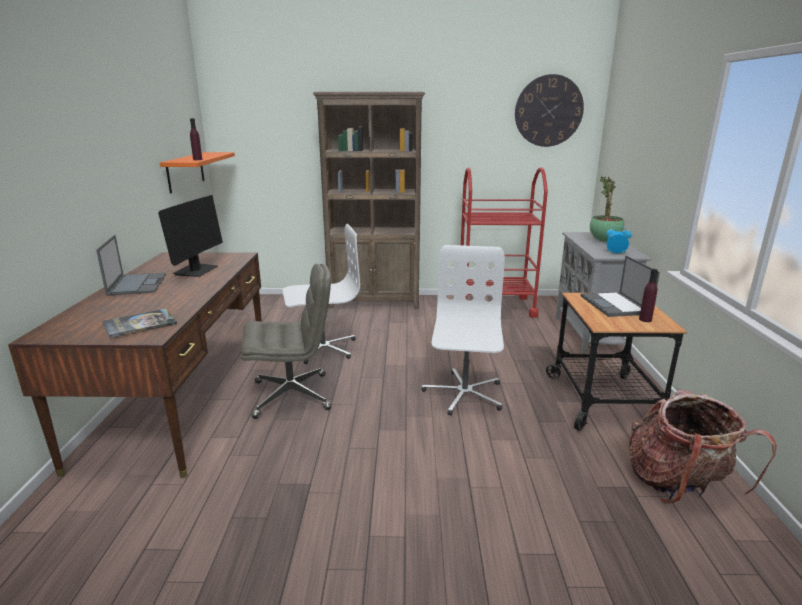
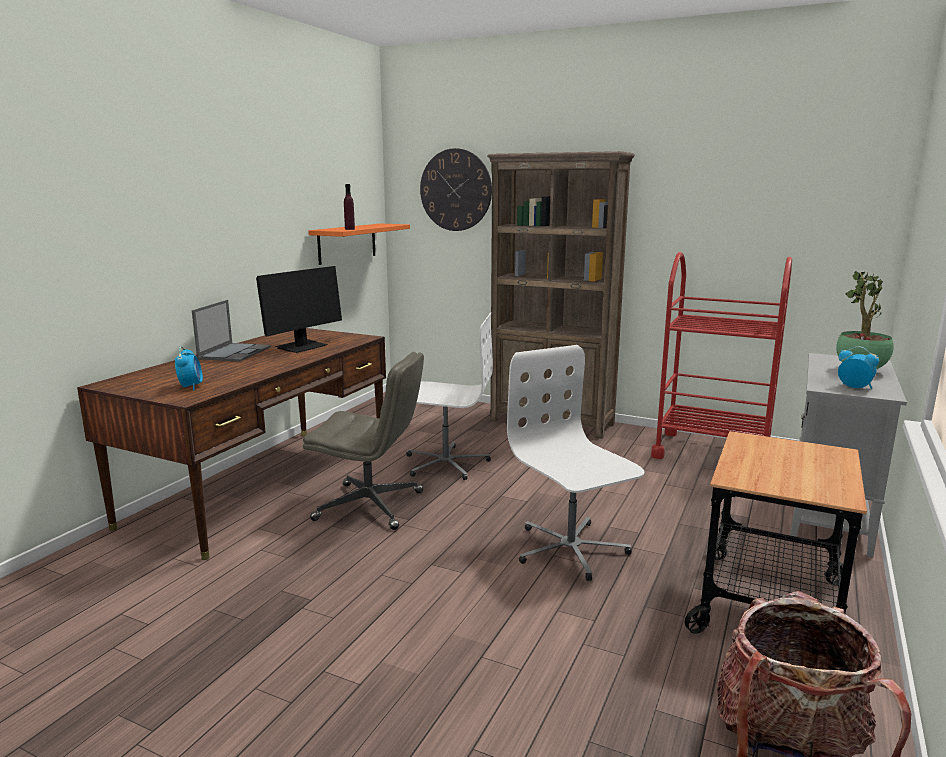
camera: 25 degrees right, 5 degrees down
book [102,309,177,338] -> alarm clock [175,346,203,391]
white office chair [421,245,505,416] -> white office chair turned 60 degrees counterclockwise [507,345,645,581]
wall clock [515,74,584,147] -> wall clock moved to [420,148,492,231]
laptop [580,256,660,317] -> none
purple bottle [639,269,658,322] -> none

